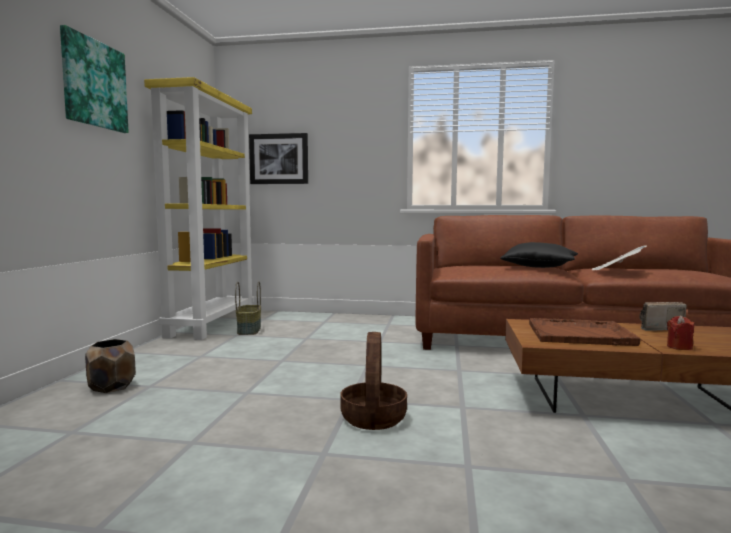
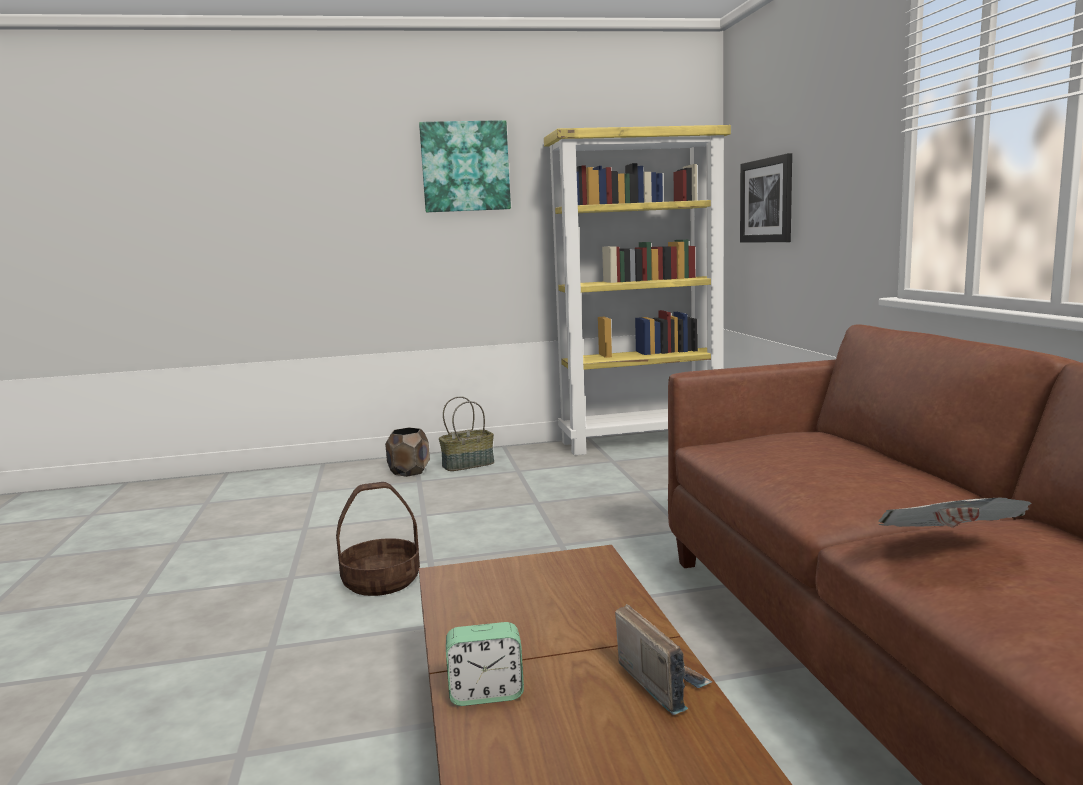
camera: 70 degrees right, 5 degrees up
basket [235,281,261,335] -> basket moved to [439,396,494,471]
black pillow [500,242,578,268] -> none
brown tray [529,318,640,346] -> none
red candle [667,315,694,350] -> alarm clock [446,622,524,706]

